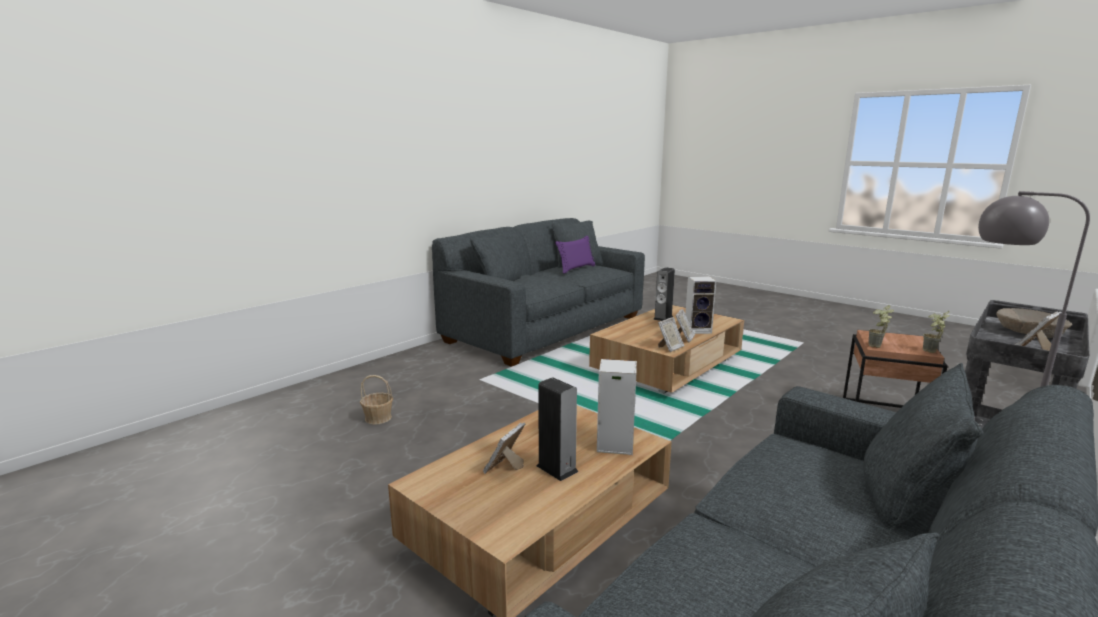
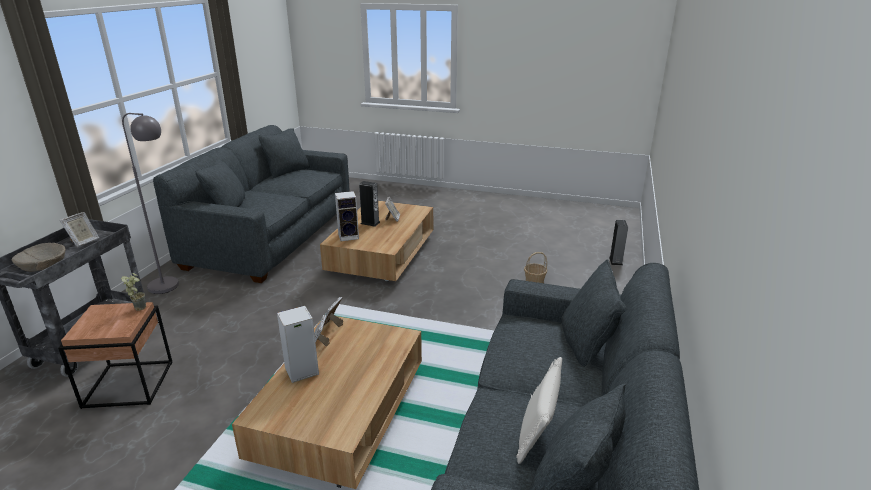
camera: 155 degrees right, 10 degrees up
purple pillow [555,236,595,274] -> white pillow [516,357,562,464]
speaker [653,267,675,321] -> speaker moved to [609,220,628,266]
potted plant [923,311,950,353] -> none

